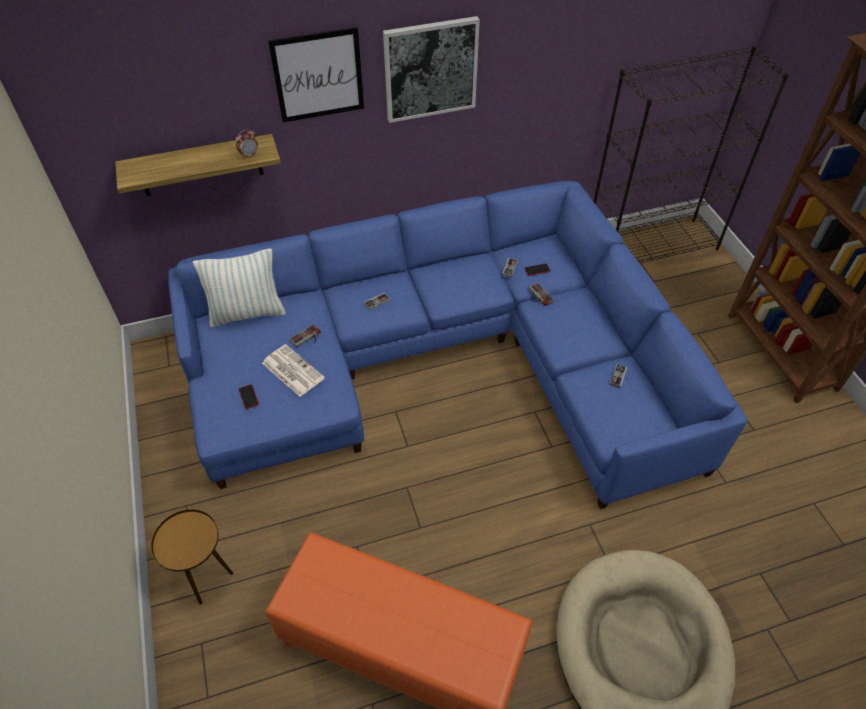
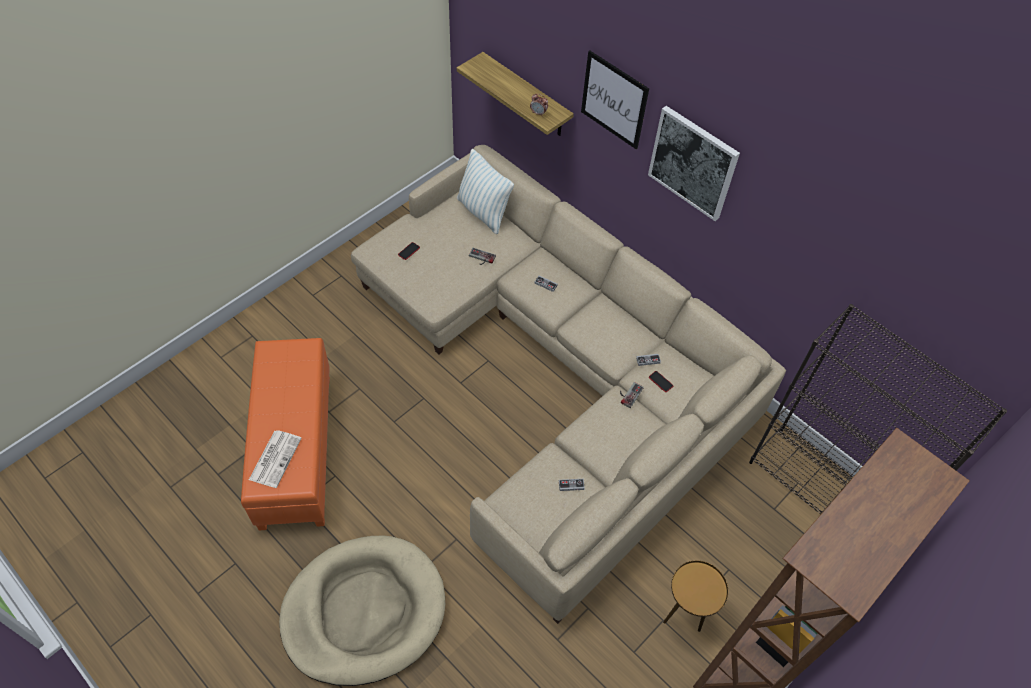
camera: 60 degrees right, 5 degrees up
brown side table [151,509,233,604] -> brown side table moved to [663,561,728,632]
blue sofa [168,181,747,509] -> beige sofa [351,145,786,624]
newspaper [262,344,325,397] -> newspaper moved to [249,430,302,488]

